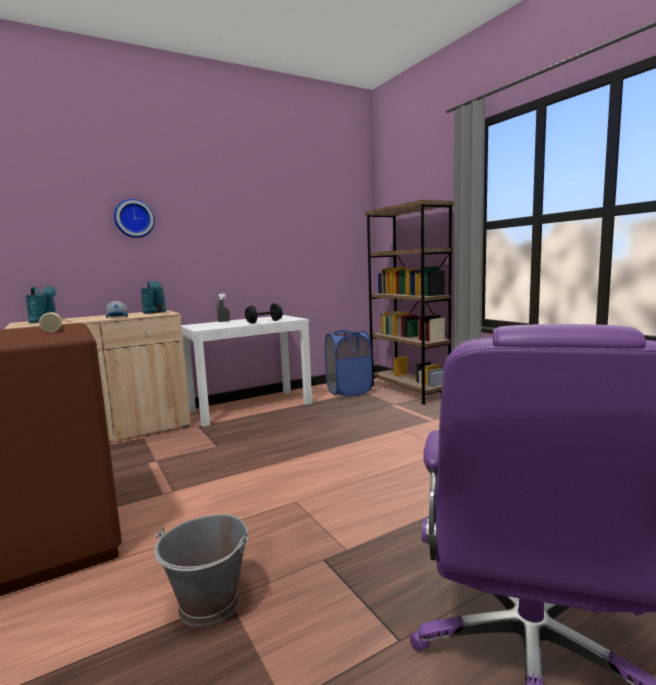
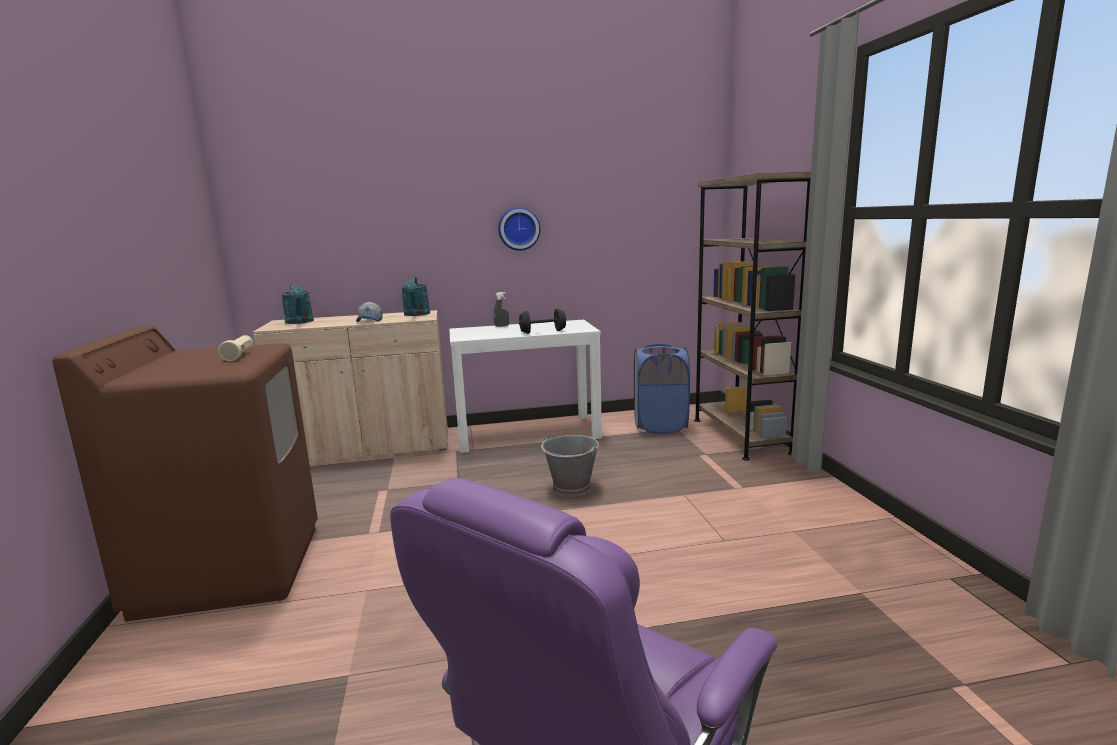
camera: 20 degrees right, 5 degrees up
wall clock [114,199,155,238] -> wall clock moved to [498,207,541,251]
grey bucket [154,514,249,628] -> grey bucket moved to [541,435,599,497]

